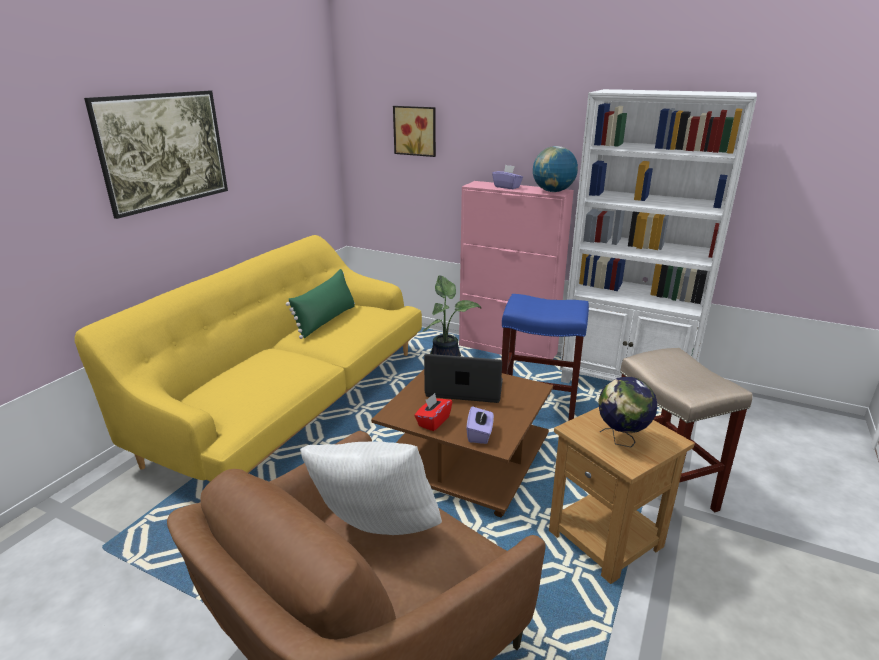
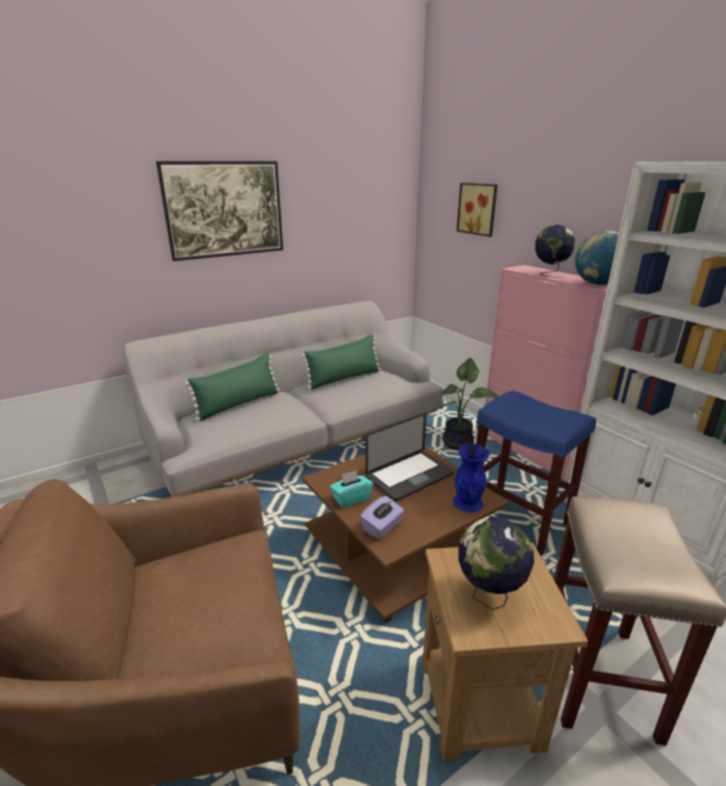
camera: 30 degrees right, 0 degrees up
yellow sofa [75,235,422,482] -> grey sofa [123,301,443,497]
white pillow [300,441,442,535] -> none
red tissue box [415,393,452,431] -> turquoise tissue box [330,470,373,508]
laptop [424,354,503,403] -> laptop turned 105 degrees clockwise [365,413,454,501]
purple tissue box [492,165,523,189] -> globe [535,225,575,278]
none -> green pillow [185,353,280,421]
none -> blue vase [453,443,490,512]

